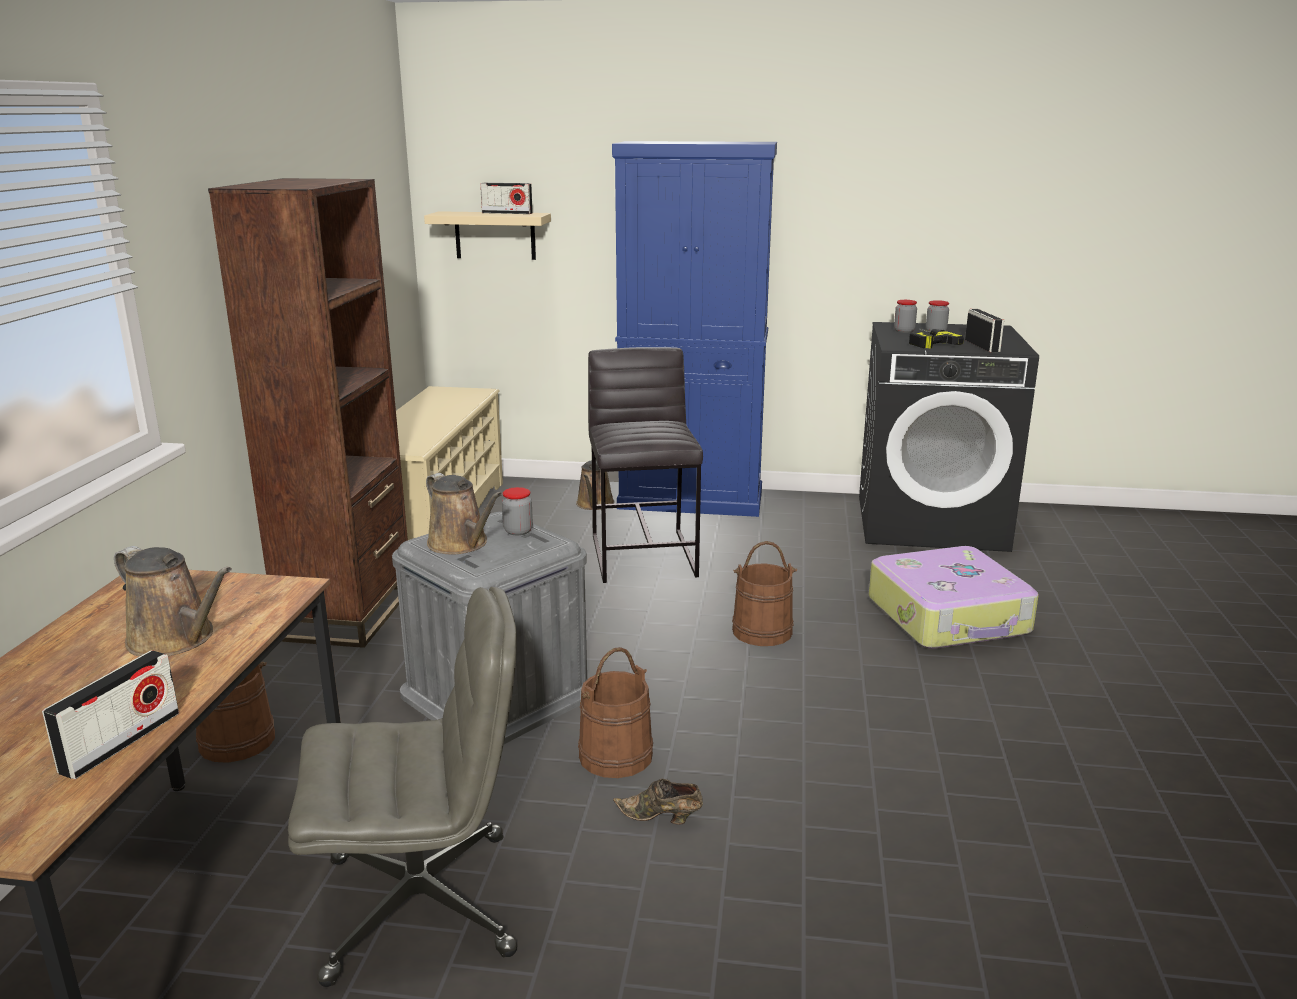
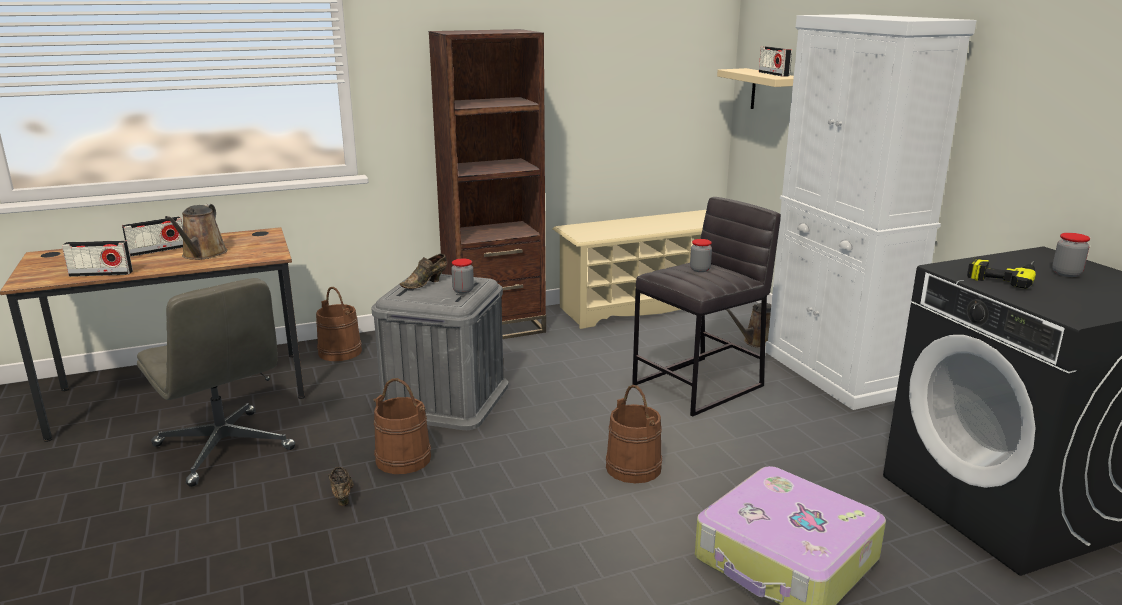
camera: 60 degrees right, 0 degrees up
brown watering can [426,473,502,554] -> brown shoe [400,254,447,289]
blue cabinet [612,141,777,517] -> white cabinet [765,14,977,410]
jar [894,300,917,333] -> jar moved to [690,239,712,272]
radio [965,309,1004,353] -> radio moved to [122,216,183,257]

